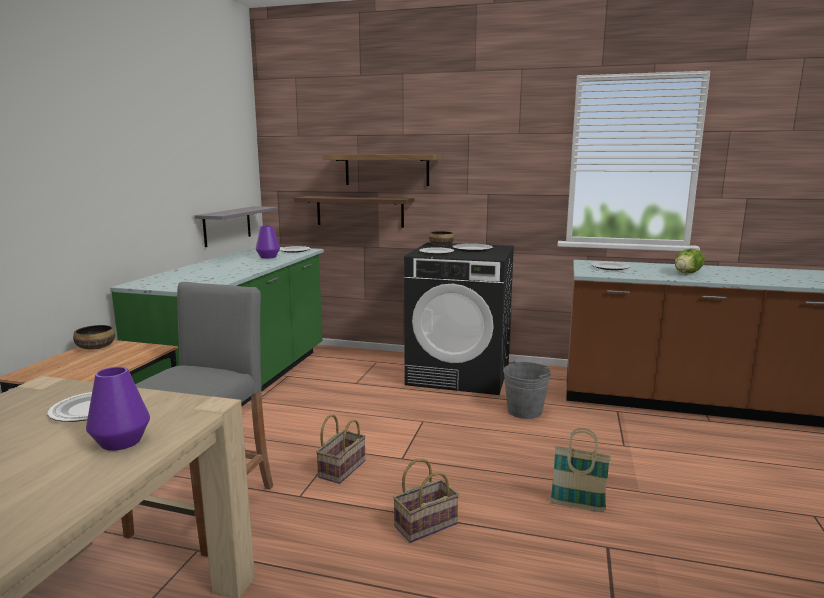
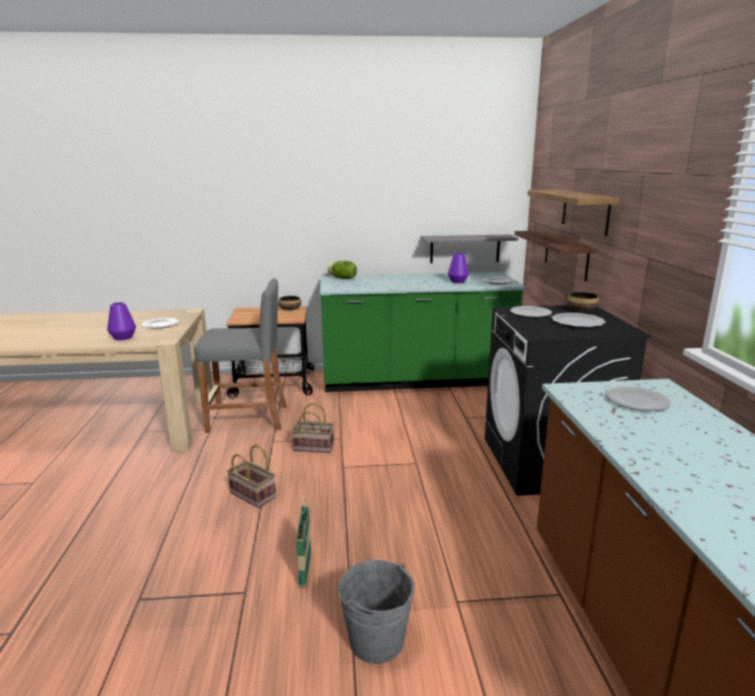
camera: 70 degrees right, 5 degrees up
grey bucket [503,361,551,419] -> grey bucket moved to [338,560,415,664]
lettuce [675,249,705,273] -> lettuce moved to [327,261,357,279]

